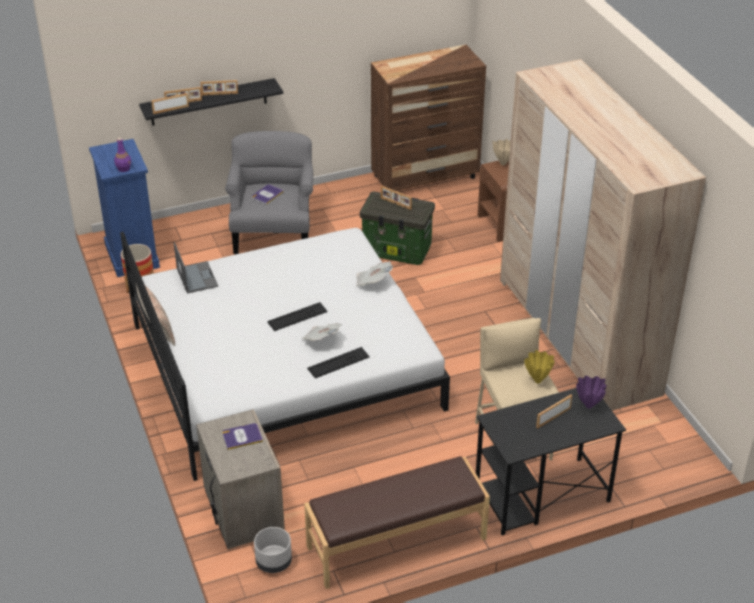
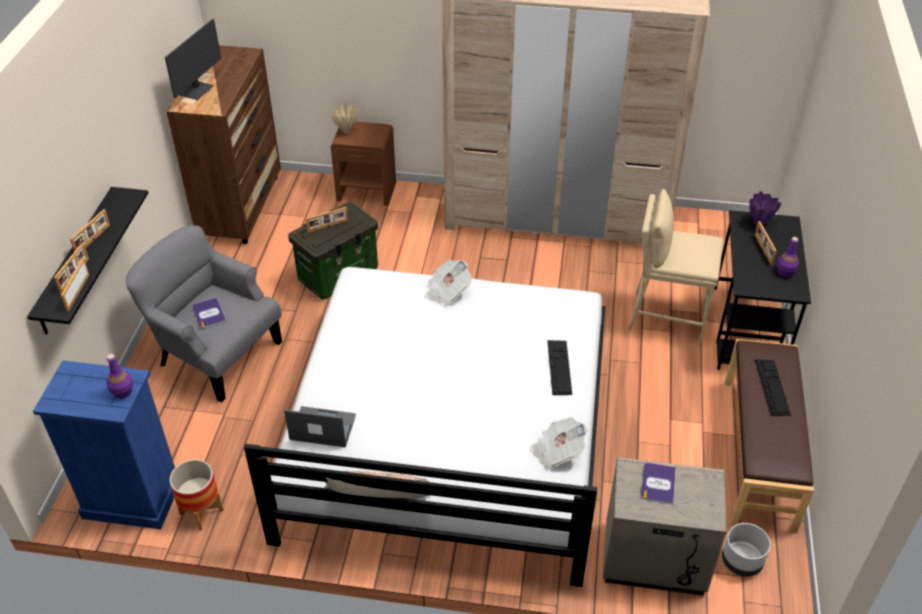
camera: 60 degrees left, 5 degrees up
keyboard [267,302,328,331] -> keyboard moved to [755,359,791,416]
newspaper [302,323,342,341] -> newspaper moved to [530,417,588,468]
yellow vase [524,350,555,383] -> none
none -> monitor [165,19,221,100]
none -> purple bottle [777,237,799,277]

